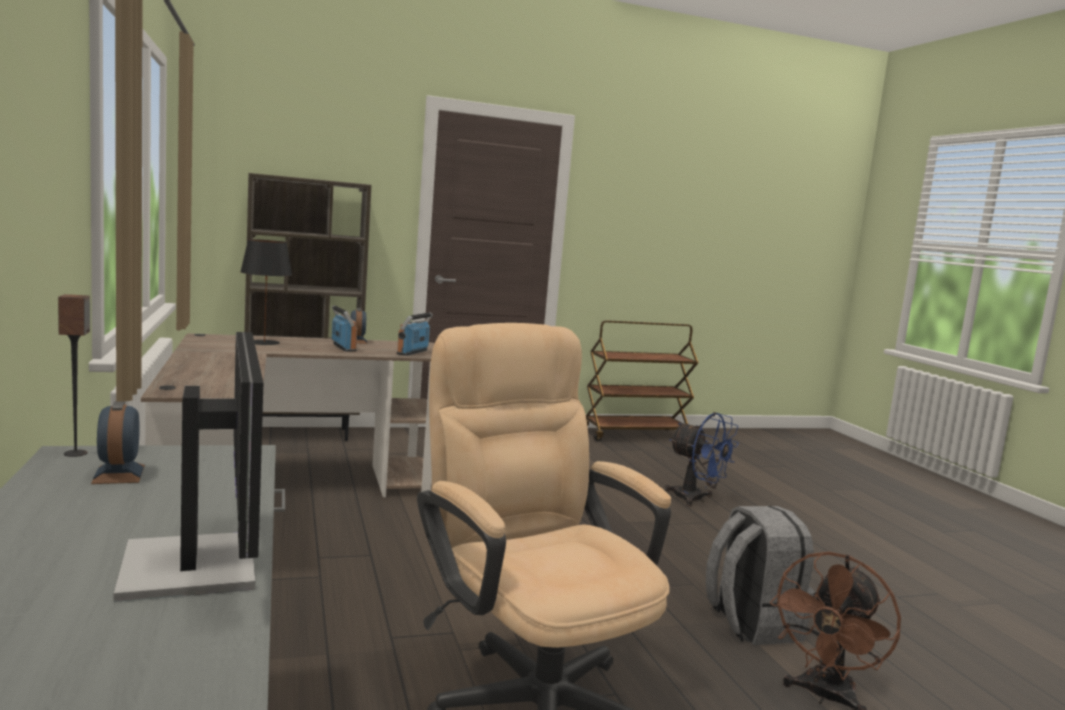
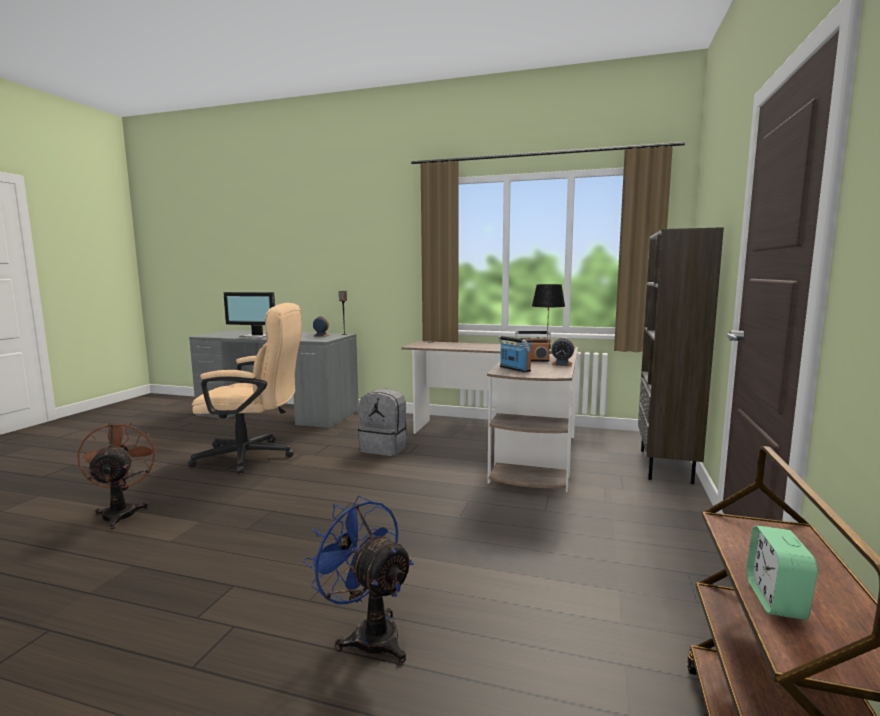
camera: 125 degrees right, 0 degrees up
blue fan [665,412,739,506] -> blue fan turned 60 degrees clockwise [303,496,414,663]
grey backpack [706,506,815,645] -> grey backpack moved to [358,388,408,456]
none -> alarm clock [746,525,818,620]

